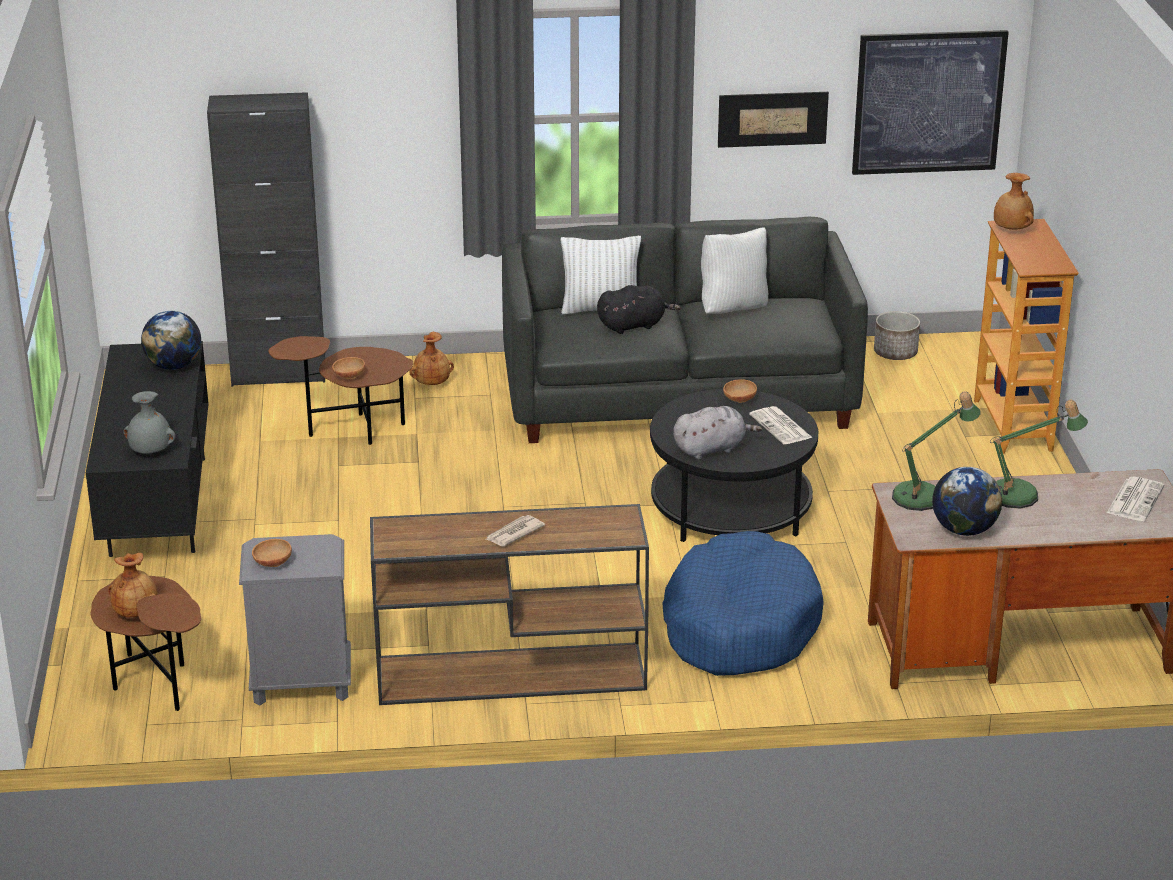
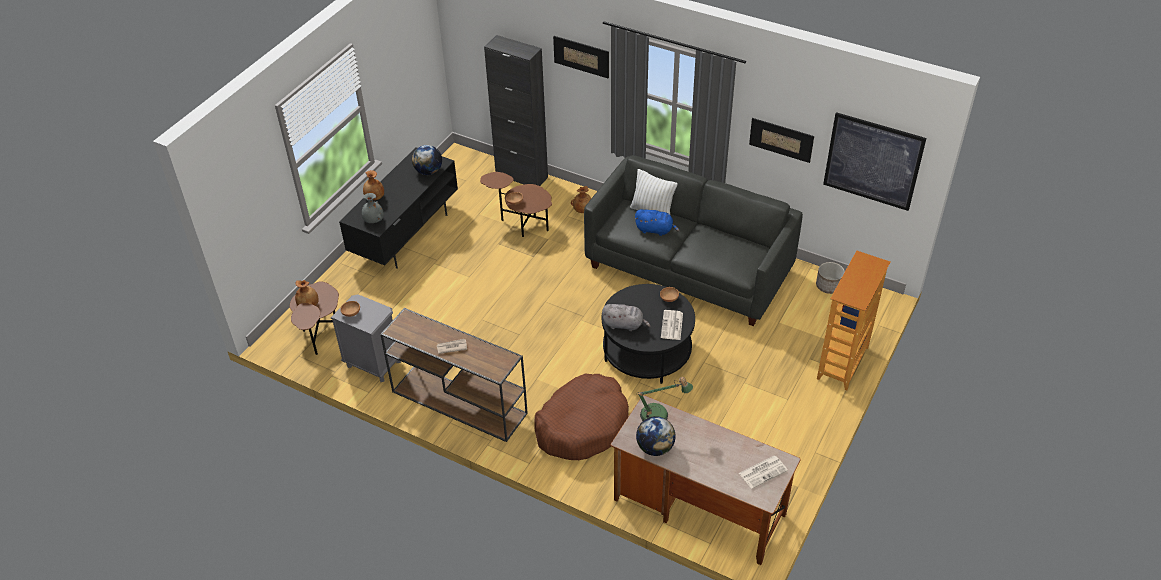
camera: 35 degrees right, 15 degrees up
black plush toy [597,285,681,334] -> blue plush toy [635,209,680,236]
blue dog bed [662,531,824,676] -> brown dog bed [535,374,629,460]
white pillow [701,228,768,314] -> none
table lamp [990,400,1088,509] -> none
brown vase [994,173,1034,230] -> brown vase moved to [363,170,384,200]
none -> picture [553,36,609,78]

